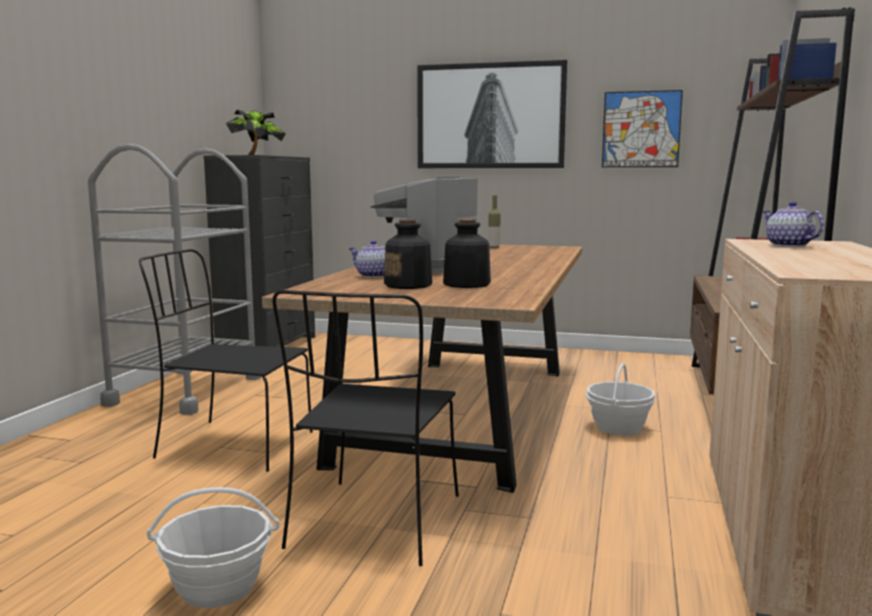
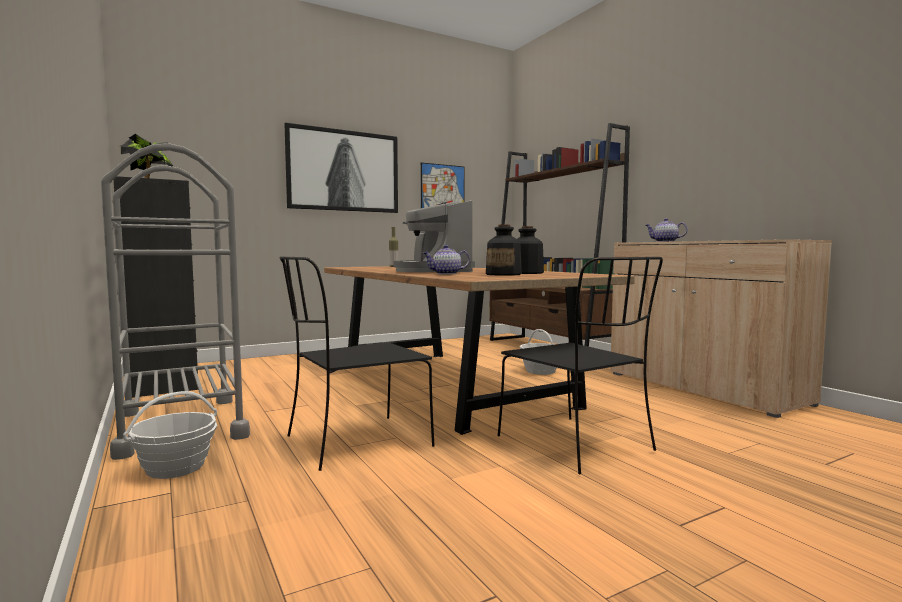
camera: 45 degrees left, 5 degrees down
basket [147,487,279,608] -> basket moved to [123,391,217,479]

